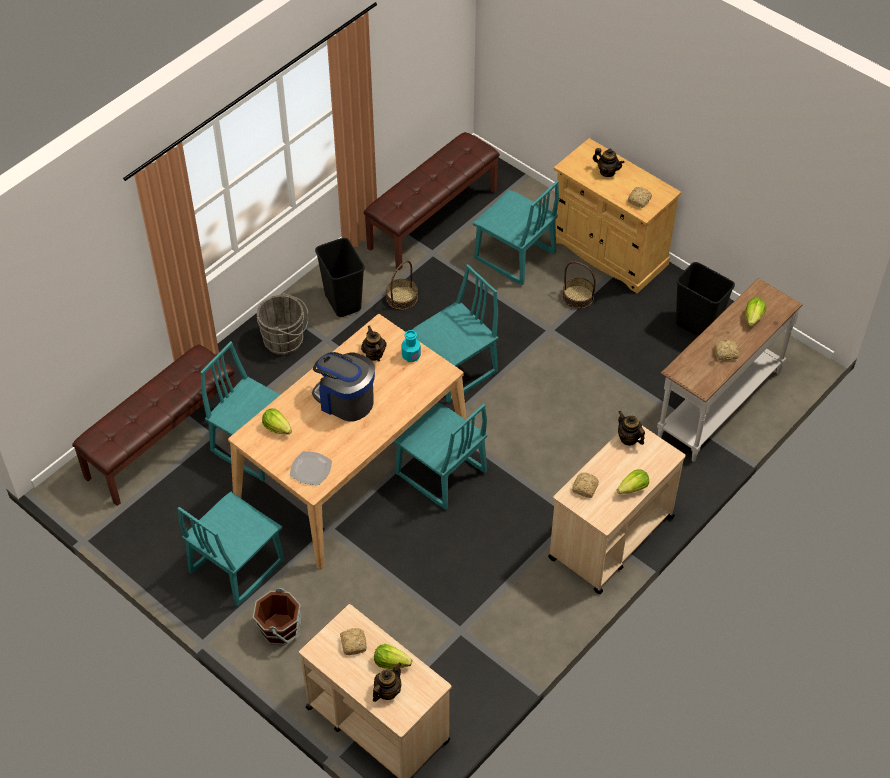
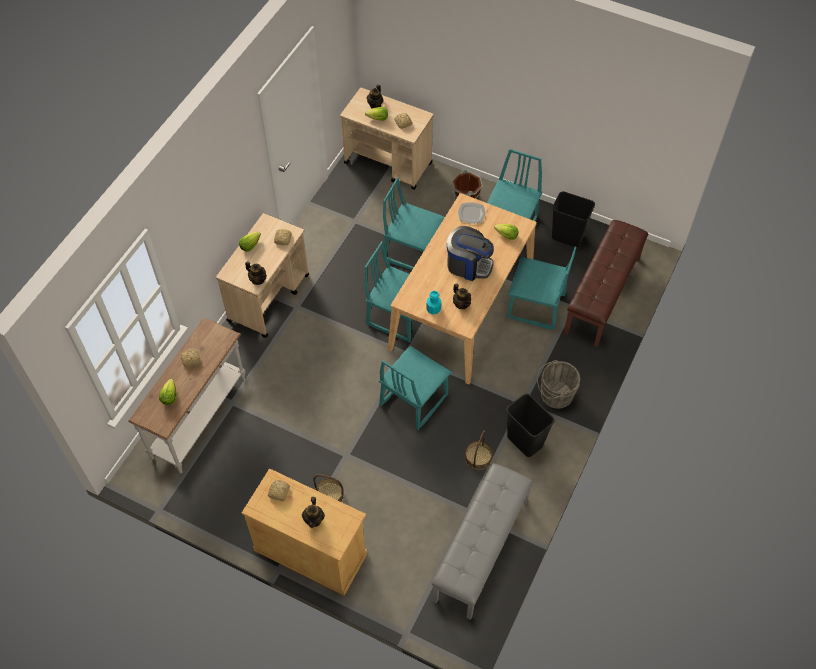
camera: 165 degrees right, 5 degrees up
brown bench [364,132,500,270] -> grey bench [432,463,533,620]
turquoise chair [473,180,559,286] -> turquoise chair moved to [383,177,445,270]
teapot [593,148,624,177] -> teapot turned 105 degrees counterclockwise [302,497,325,528]
black trash can [676,262,735,337] -> black trash can moved to [552,191,595,247]

